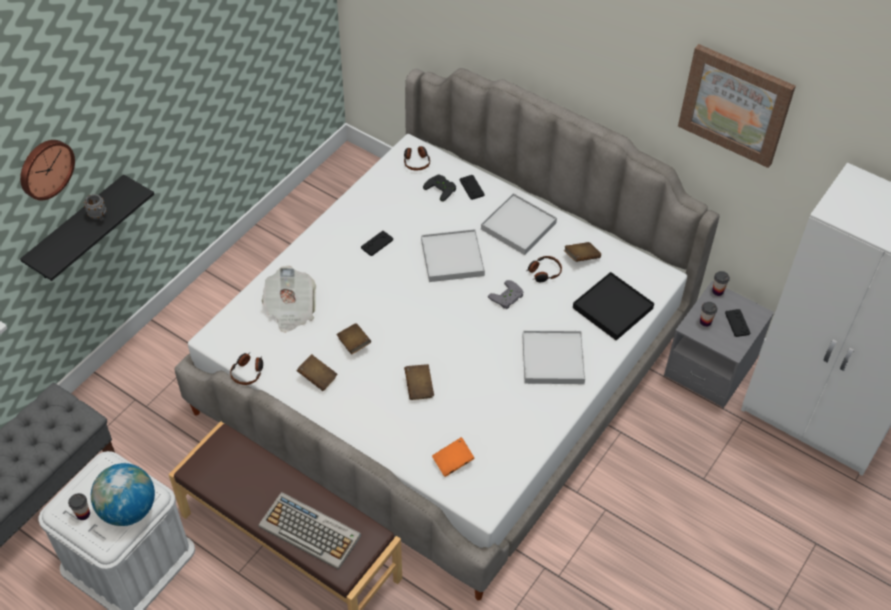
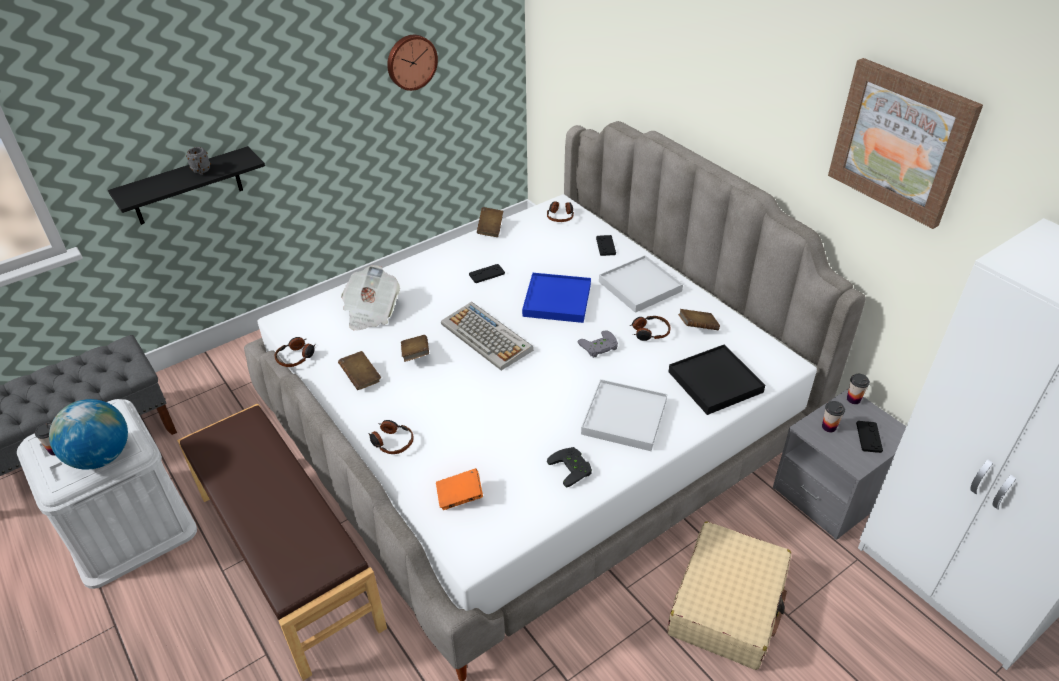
camera: 20 degrees right, 10 degrees down
wall clock [20,140,75,200] -> wall clock moved to [387,35,438,91]
keyboard [258,492,361,570] -> keyboard moved to [441,302,533,370]
brown book [404,364,434,400] -> brown book moved to [477,207,503,237]
white tray [421,229,485,282] -> blue tray [522,273,591,323]
black game controller [423,174,456,202] -> black game controller moved to [547,447,592,487]
none -> headphones [368,420,414,454]
none -> beige suitcase [667,521,791,670]

